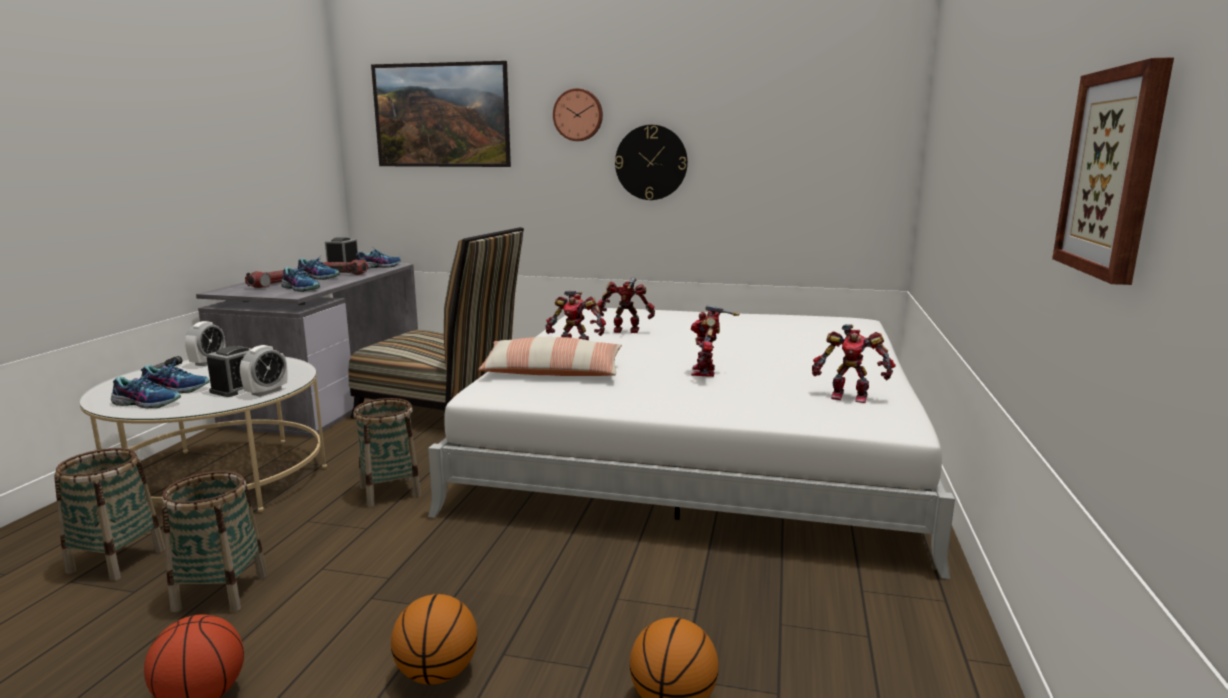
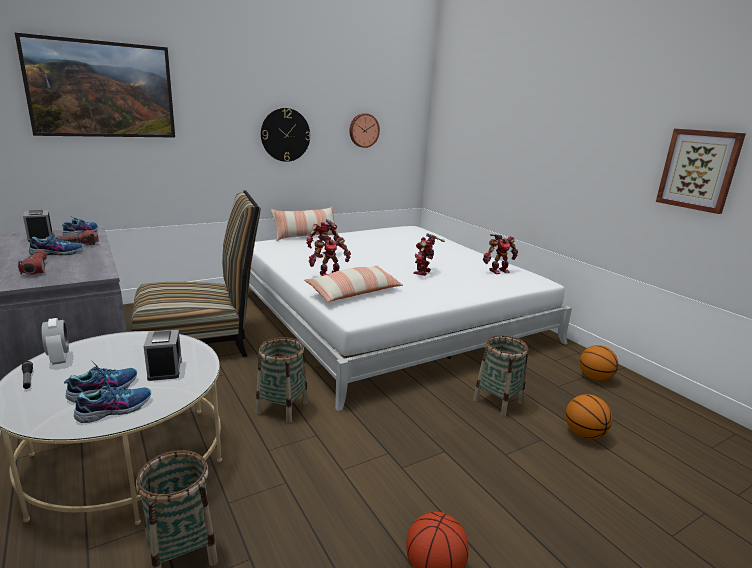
camera: 45 degrees left, 5 degrees up
basket [162,471,267,613] -> basket moved to [473,335,528,416]
alarm clock [240,345,288,397] -> none
shoe [281,265,320,292] -> none
basketball [391,594,477,685] -> basketball moved to [580,345,618,381]
wall clock [553,88,603,141] -> wall clock moved to [349,113,380,148]
toy robot [691,305,739,377] -> toy robot turned 60 degrees clockwise [413,233,445,276]
none -> pillow [271,206,339,241]

